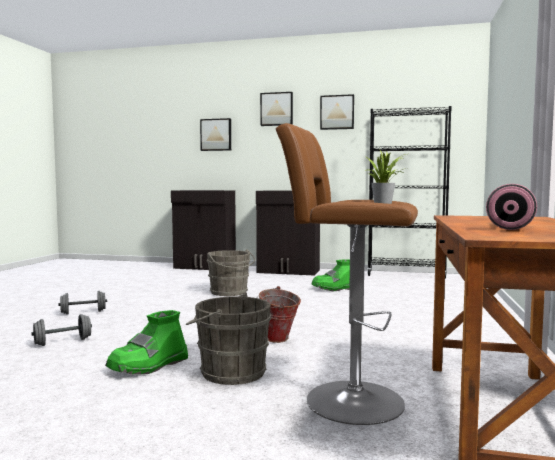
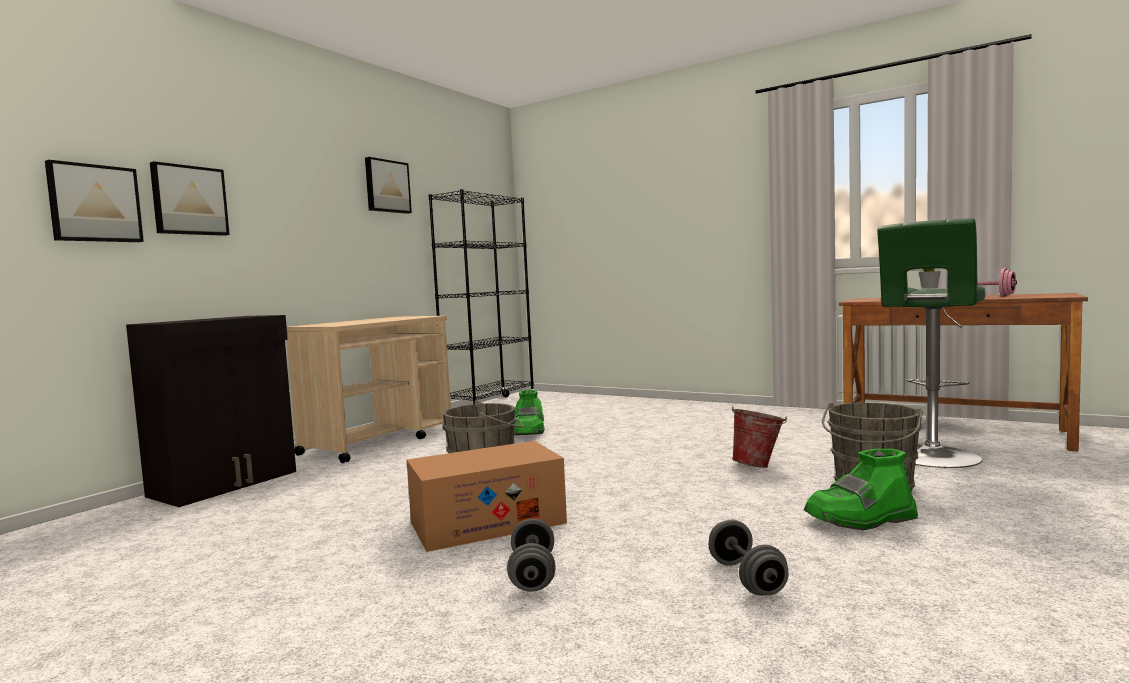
camera: 70 degrees left, 0 degrees up
green boot [105,310,188,374] -> green boot turned 105 degrees clockwise [804,449,918,530]
black cabinet [256,191,320,276] -> beige cart [287,316,451,463]
picture [260,92,293,126] -> picture moved to [45,160,144,242]
brown stool [276,123,418,425] -> green stool [877,218,986,468]
none -> cardboard box [407,441,567,552]

